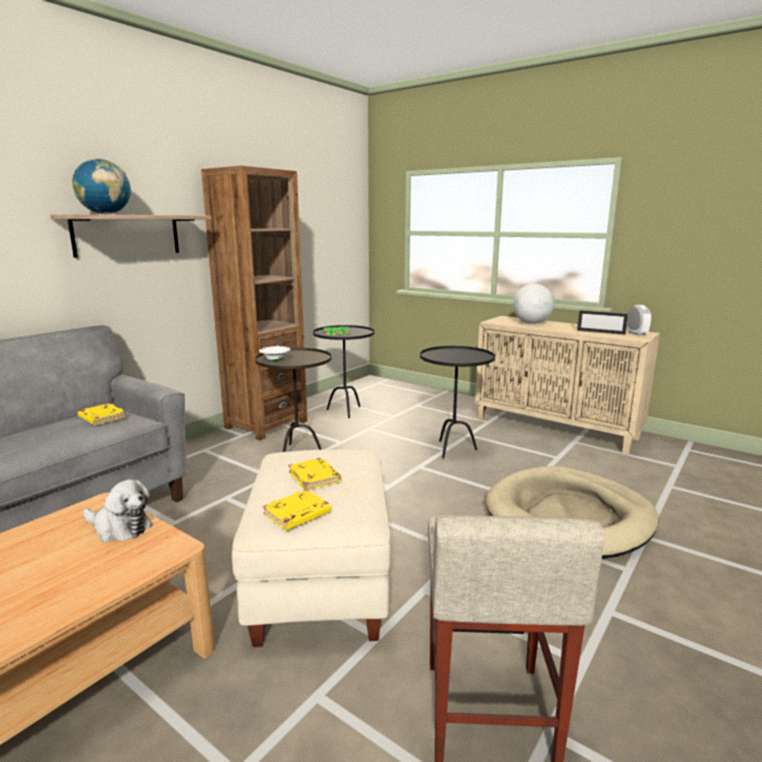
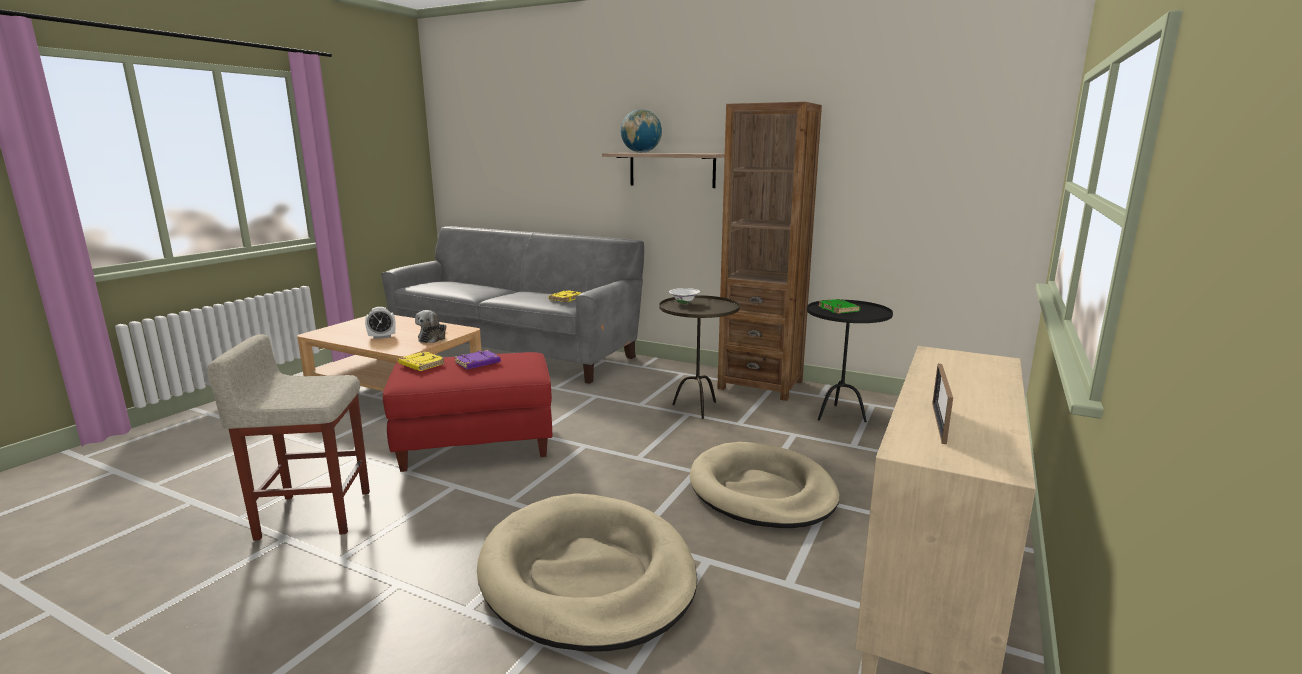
camera: 80 degrees right, 0 degrees up
beige ottoman [232,449,391,647] -> red ottoman [383,352,552,472]
yellow book [288,458,341,490] -> purple book [454,350,501,369]
black side table [420,346,495,458] -> beige dog bed [690,442,839,528]
globe [513,284,554,324] -> none
alarm clock [626,305,652,336] -> alarm clock moved to [365,307,395,339]

